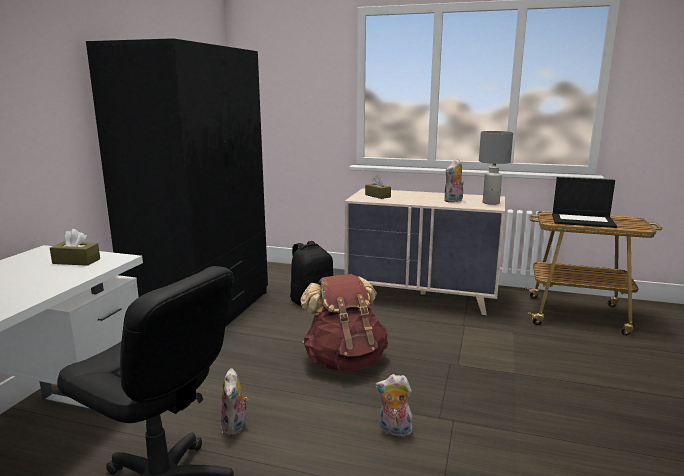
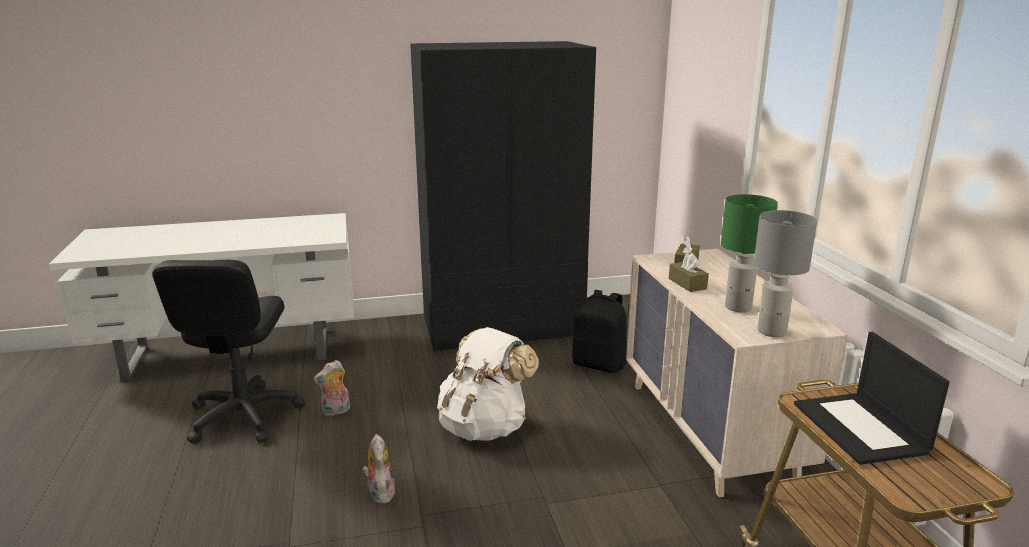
camera: 60 degrees right, 5 degrees up
brown tissue box [50,229,100,266] -> brown tissue box moved to [669,253,709,292]
brown backpack [300,274,388,371] -> white backpack [437,327,539,441]
plush toy [444,159,464,202] -> green table lamp [721,194,778,312]

